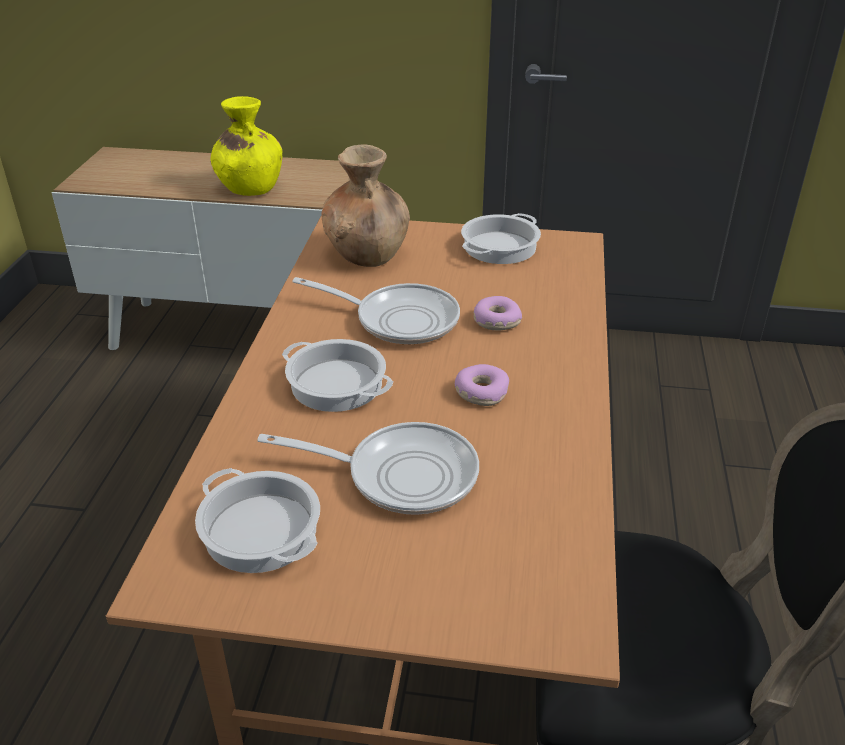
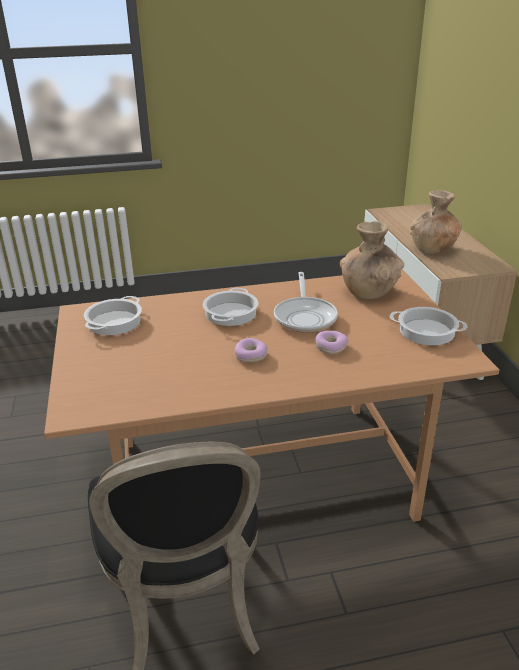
camera: 70 degrees right, 5 degrees down
yellow vase [210,96,282,196] -> brown vase [410,190,462,254]
frying pan [257,422,479,515] -> none

